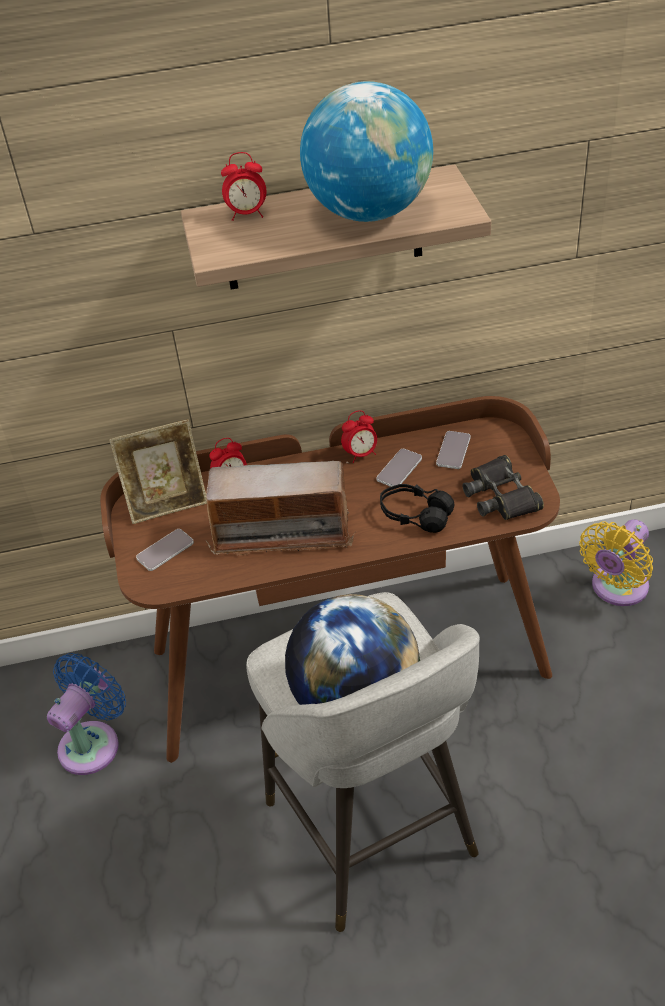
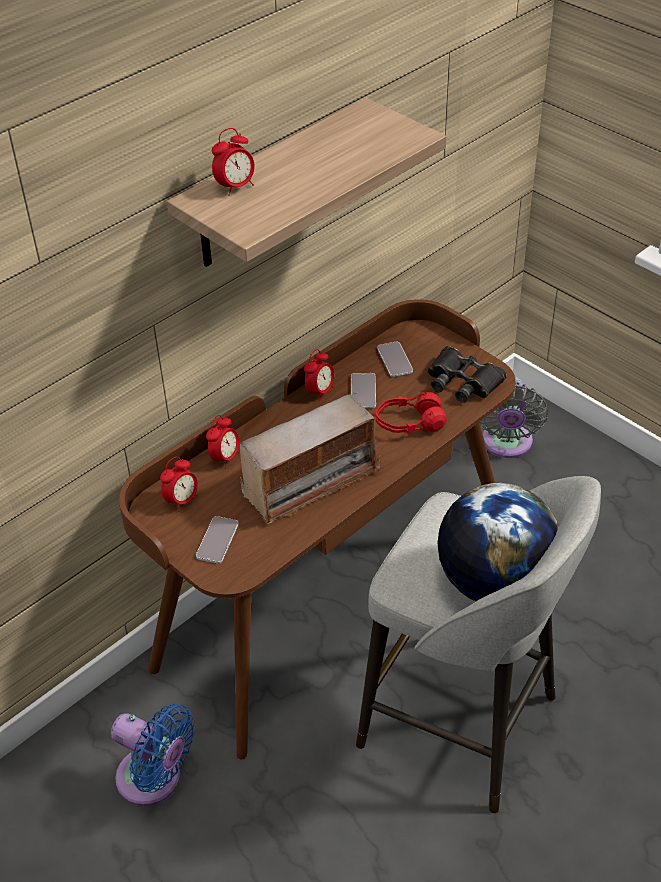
camera: 35 degrees left, 0 degrees up
blue fan [47,653,126,775] -> blue fan turned 120 degrees clockwise [111,704,194,806]
picture frame [109,419,207,524] -> alarm clock [160,457,198,512]
globe [300,81,433,222] -> none
black headphones [380,484,455,533] -> red headphones [376,392,446,435]
yellow fan [579,519,653,606] -> grey fan [480,377,548,458]

